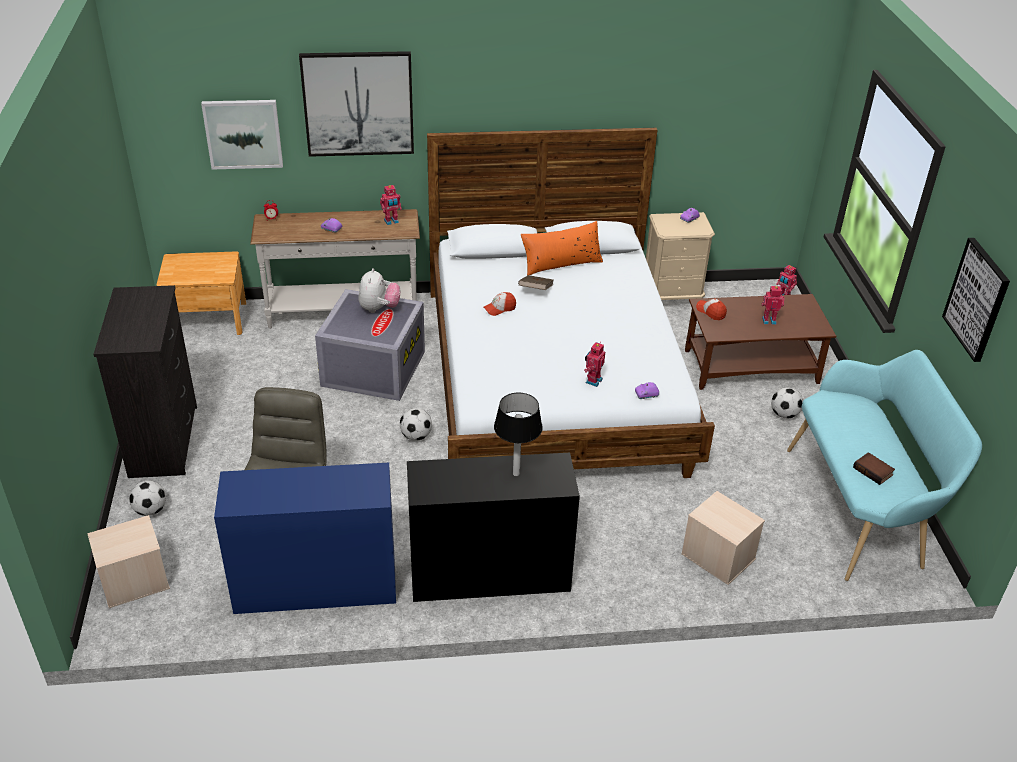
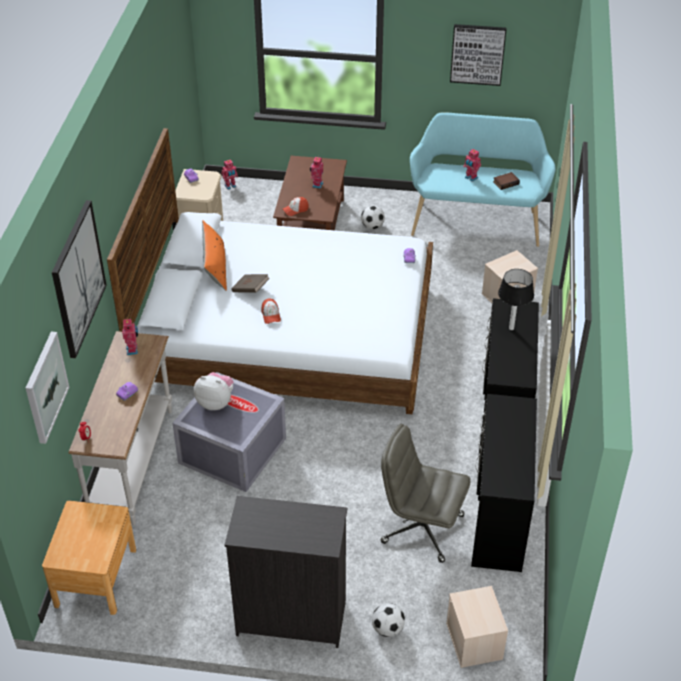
camera: 75 degrees left, 5 degrees up
blue desk [214,463,396,614] -> black desk [471,394,537,572]
football [400,408,432,441] -> none
toy robot [584,342,605,387] -> toy robot moved to [463,149,481,182]

